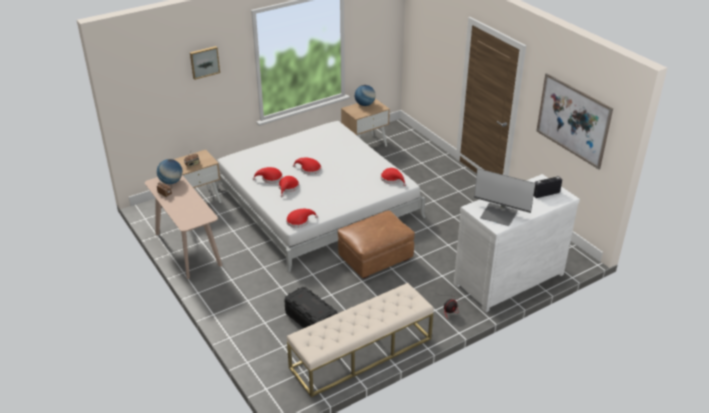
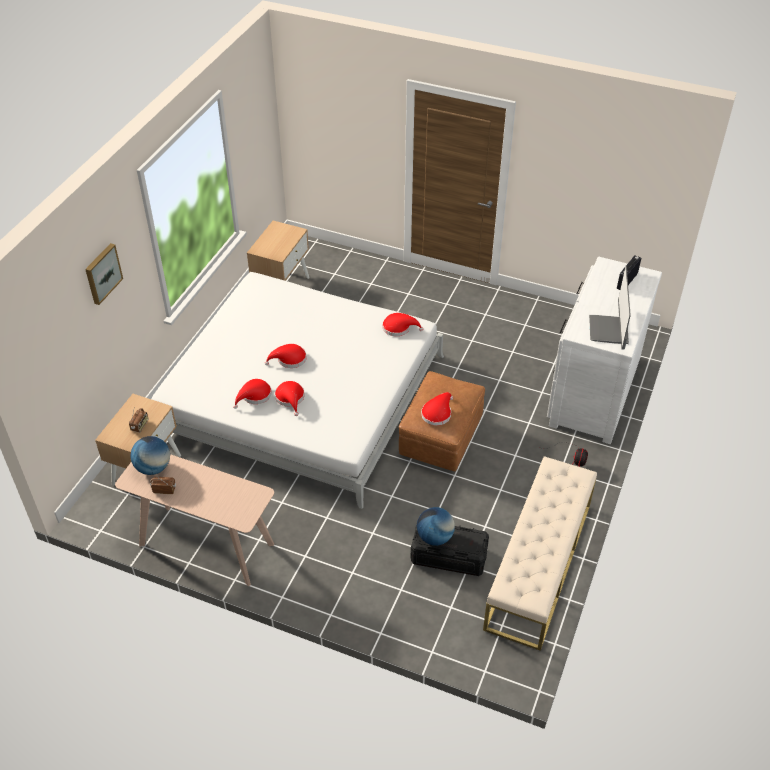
camera: 35 degrees left, 10 degrees up
red hat [286,209,318,228] -> red hat moved to [421,392,453,426]
globe [355,85,375,106] -> globe moved to [417,507,455,546]
monitor [474,168,536,226] -> monitor turned 105 degrees clockwise [589,266,631,350]
picture [537,73,613,169] -> none

